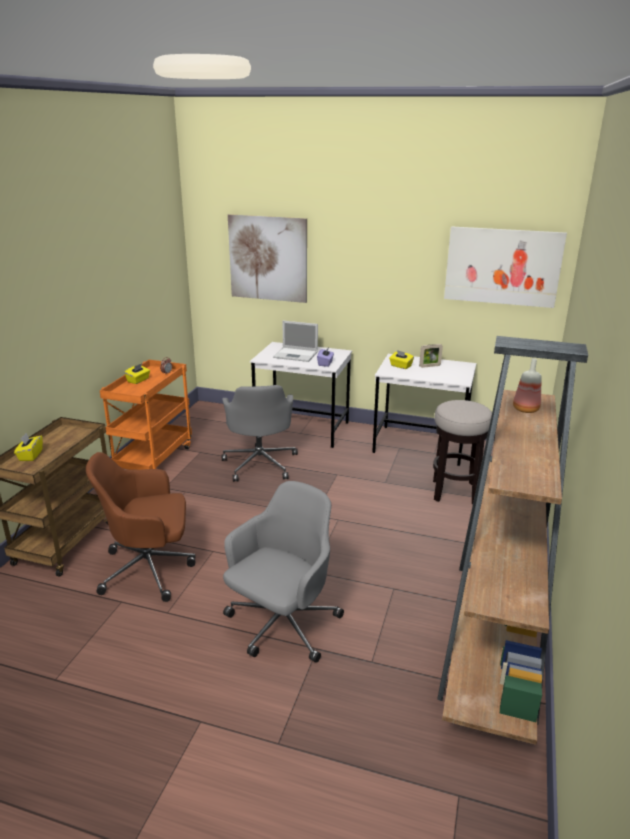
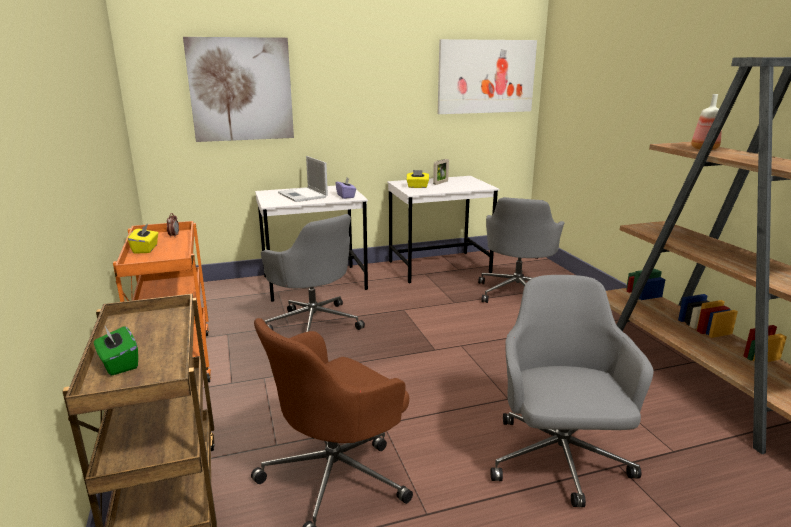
camera: 35 degrees left, 5 degrees down
yellow tissue box [14,433,43,461] -> green tissue box [94,326,138,376]
laptop [273,321,318,362] -> laptop turned 75 degrees clockwise [278,156,328,202]
stool [433,400,492,504] -> grey office chair [478,197,565,303]

